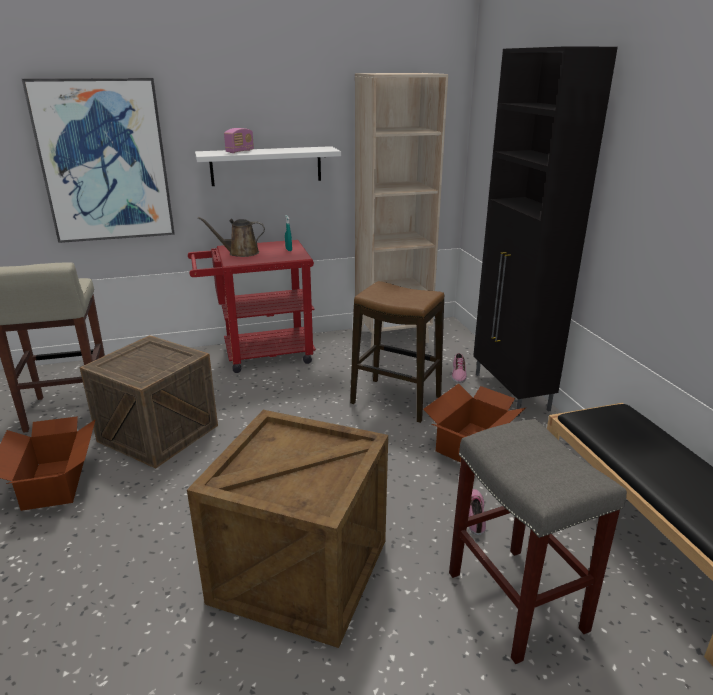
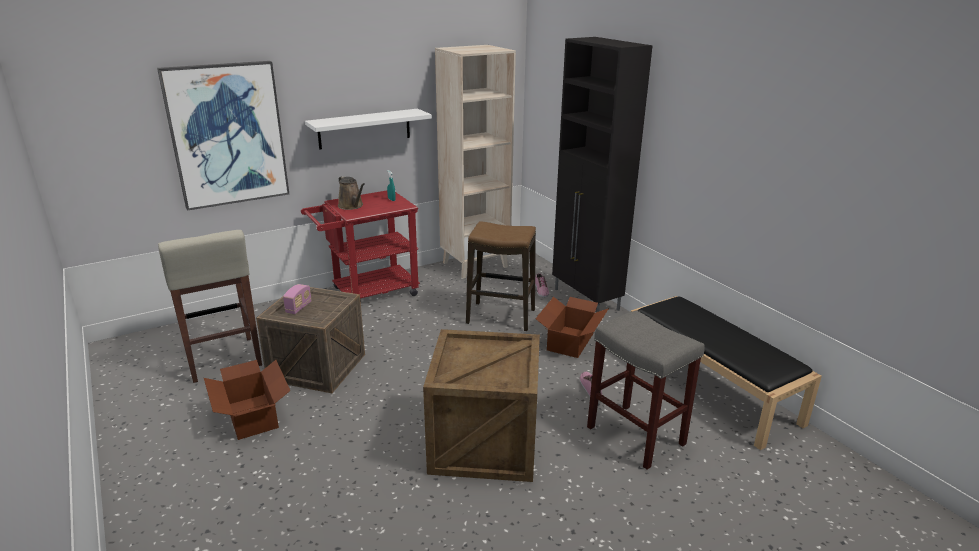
camera: 15 degrees left, 0 degrees up
brown watering can [198,217,265,257] -> brown watering can turned 105 degrees counterclockwise [338,176,365,210]
radio [224,128,254,153] -> radio moved to [283,284,312,314]

